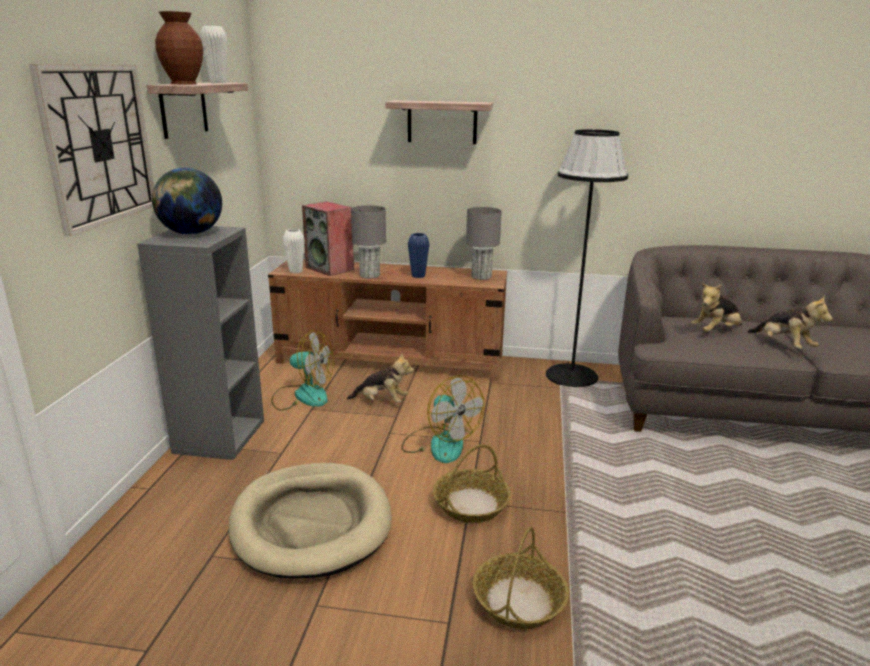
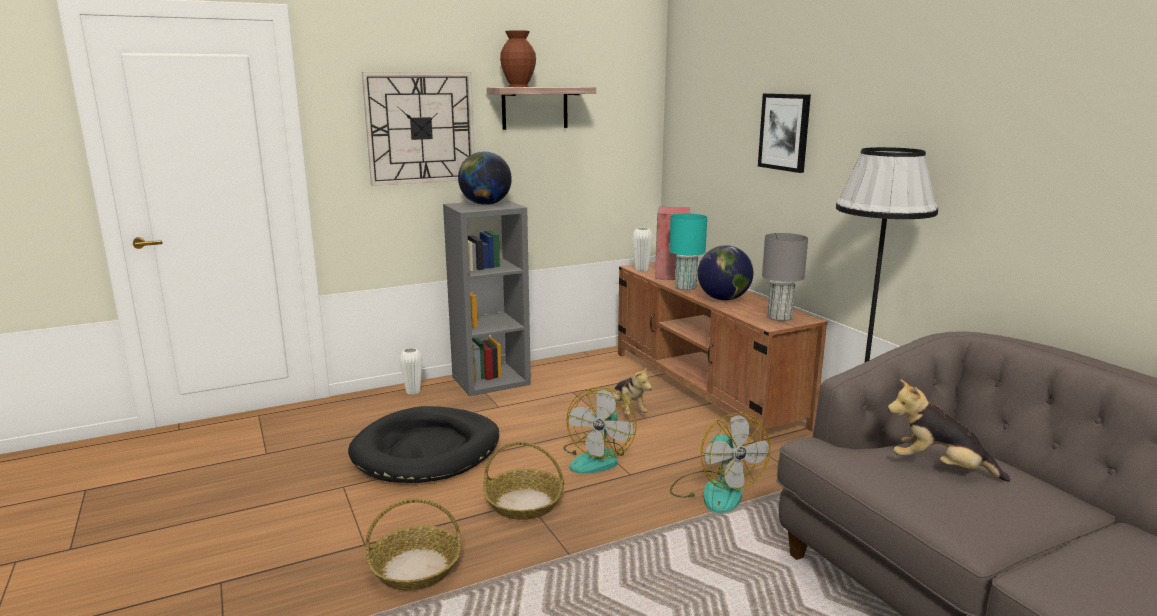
camera: 55 degrees right, 5 degrees down
white vase [200,26,227,83] -> white vase moved to [399,348,422,395]
beige dog bed [229,463,392,578] -> black dog bed [348,406,499,483]
fan [271,330,334,410] -> fan moved to [670,413,770,513]
grey table lamp [351,205,386,278] -> turquoise table lamp [669,213,707,290]
shelf [386,100,493,144] -> picture [758,93,811,173]
blue vase [408,233,430,278] -> globe [698,245,753,300]
plush toy [748,295,833,349] -> none

